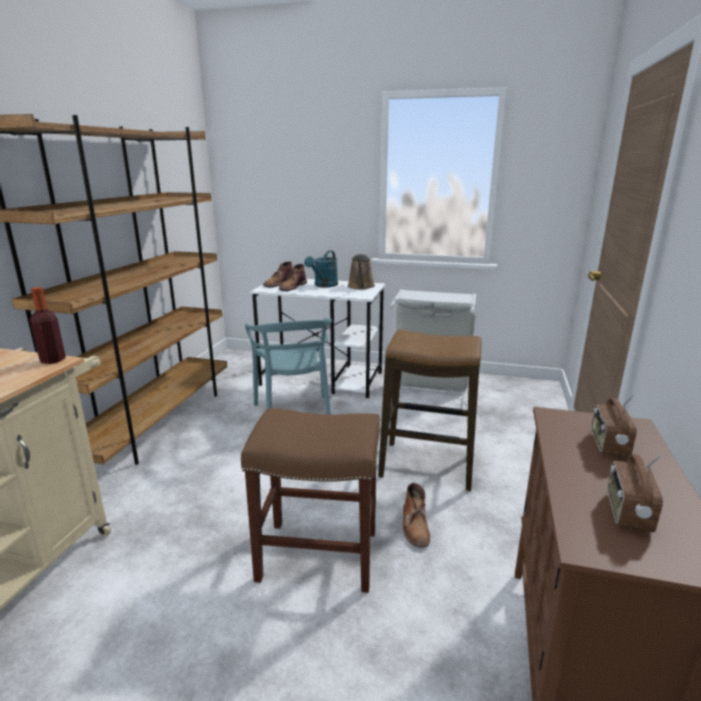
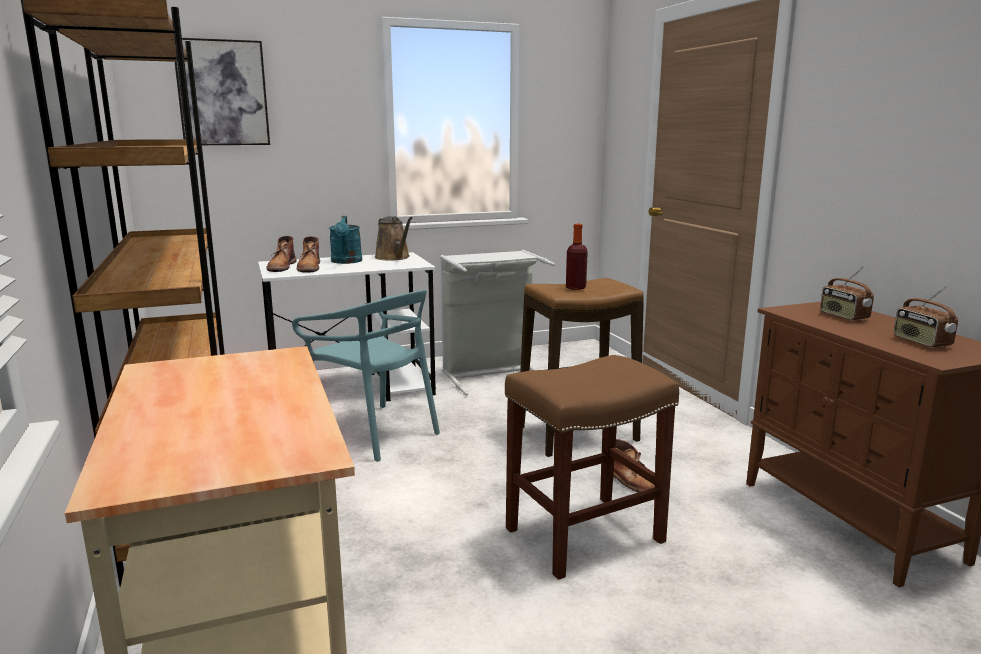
camera: 35 degrees left, 5 degrees down
bottle [30,287,66,364] -> bottle moved to [566,224,588,290]
none -> picture [175,38,270,145]

